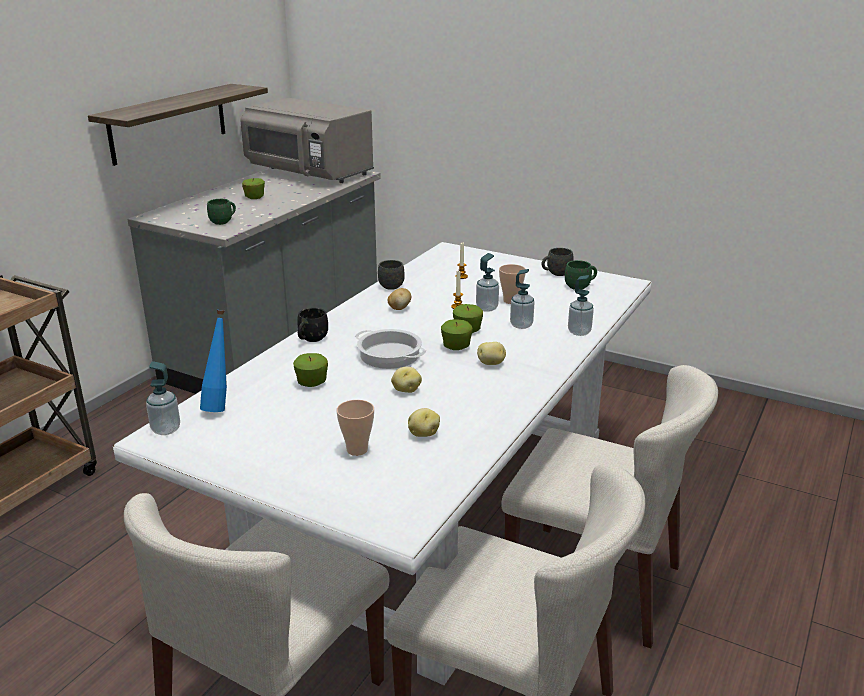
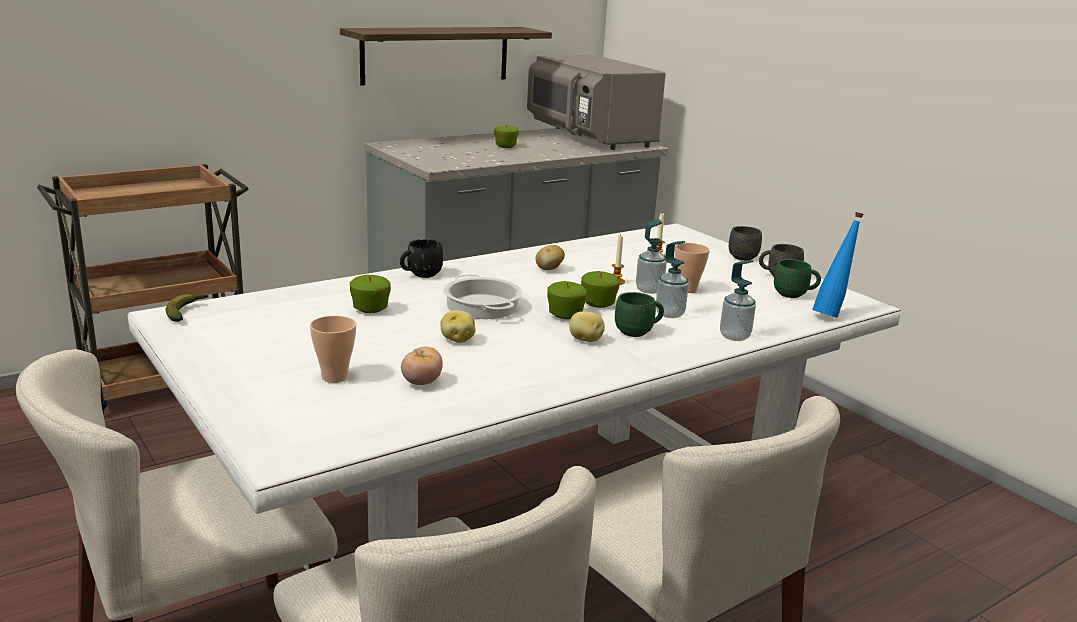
camera: 25 degrees right, 5 degrees down
soap dispenser [146,361,180,435] -> banana [165,294,208,322]
blue bottle [200,310,227,412] -> blue bottle moved to [812,212,864,318]
green mug [207,199,236,225] -> green mug moved to [615,292,664,337]
grey mug [378,260,404,290] -> grey mug moved to [729,226,762,261]
potato [408,408,440,437] -> tomato [401,347,443,385]

